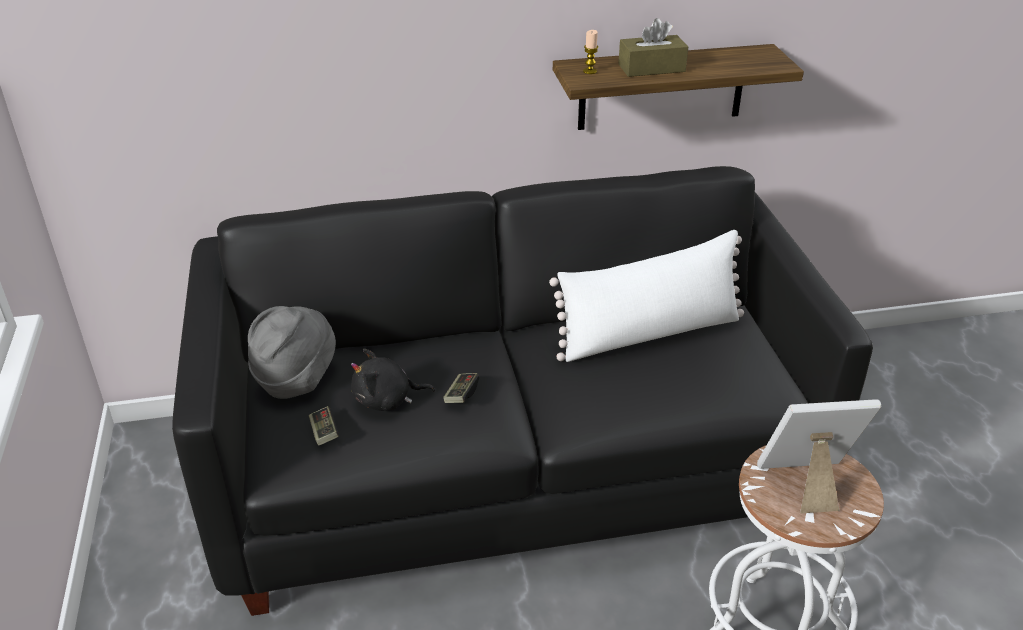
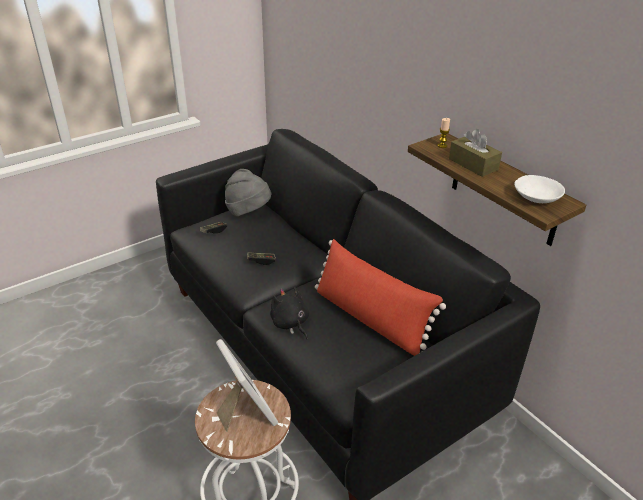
camera: 65 degrees right, 0 degrees up
black plush toy [351,348,435,411] -> black plush toy moved to [270,288,309,340]
white pillow [549,230,744,362] -> red pillow [315,239,446,356]
none -> white bowl [514,175,565,203]

